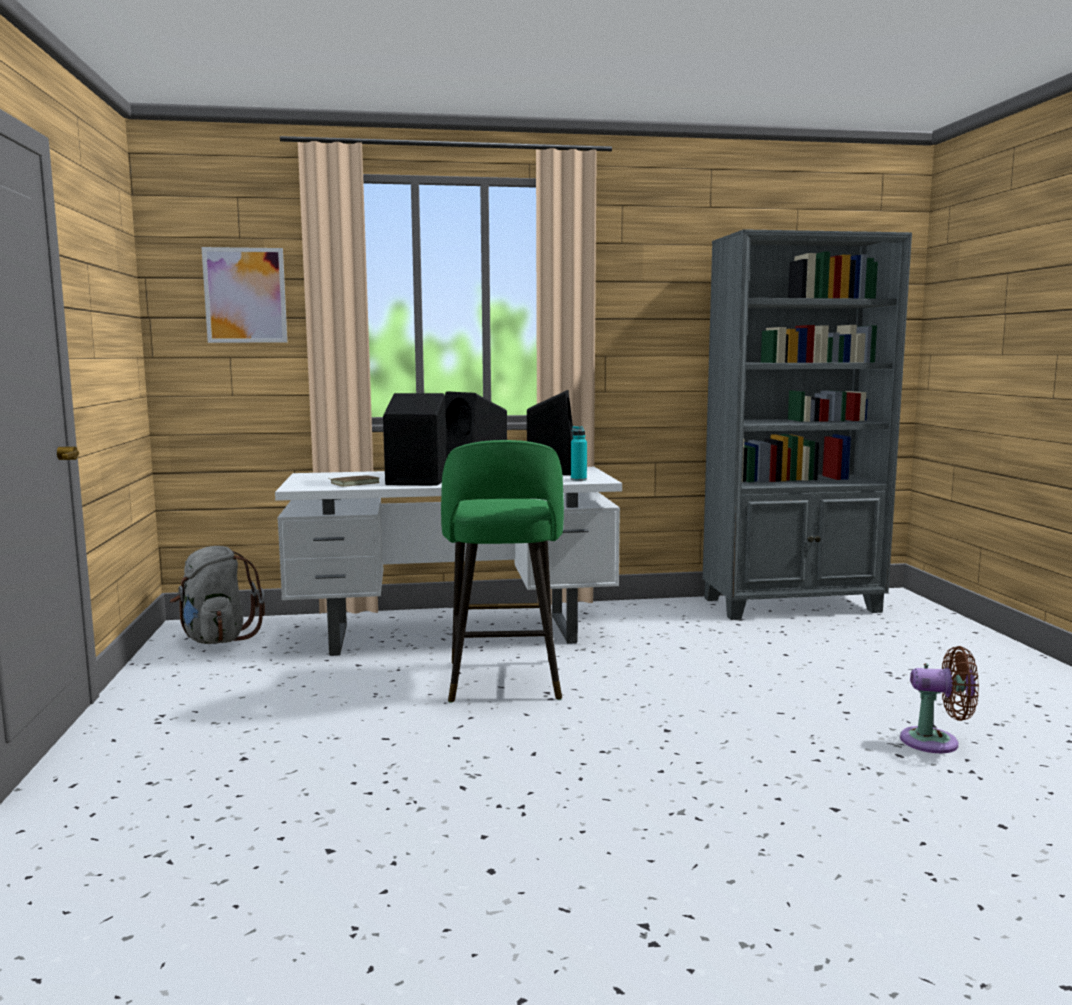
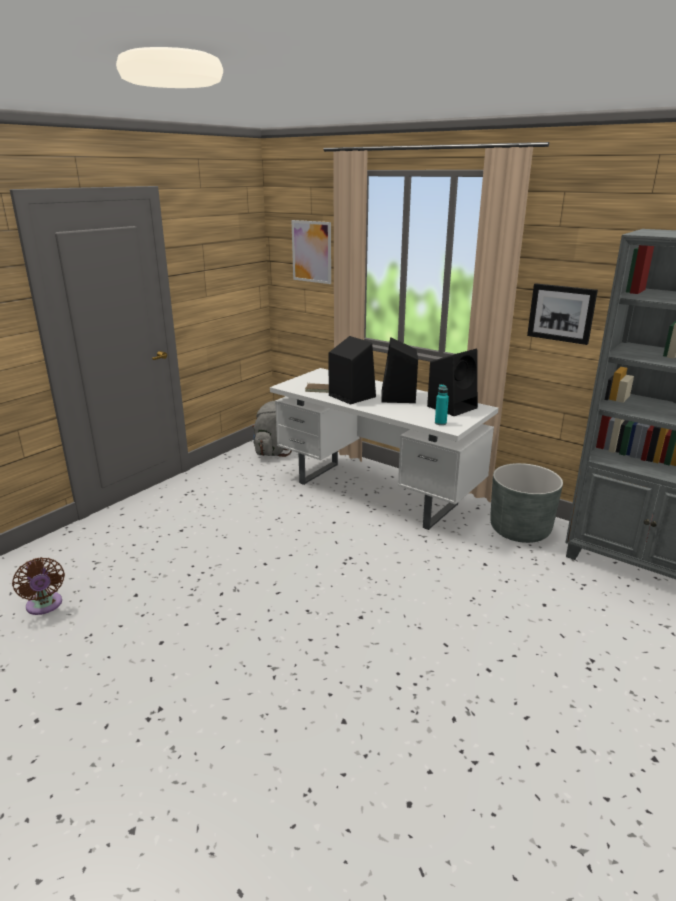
camera: 45 degrees right, 15 degrees up
green stool [441,440,564,703] -> none
brown fan [900,646,979,753] -> brown fan moved to [12,557,65,615]
none -> grey planter [490,463,563,543]
none -> picture [527,283,598,345]

